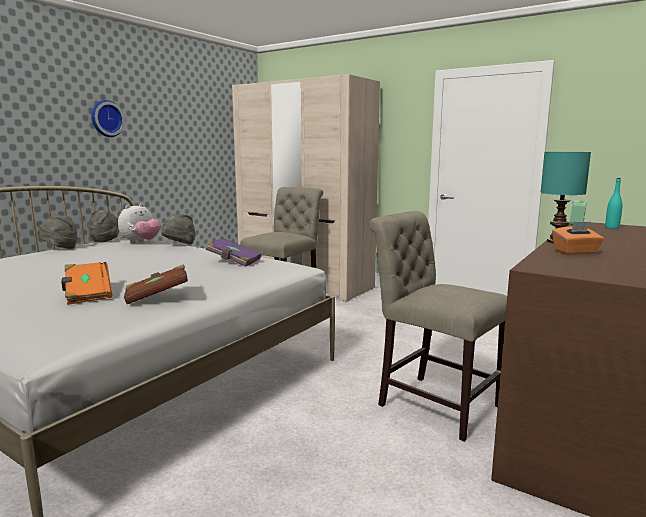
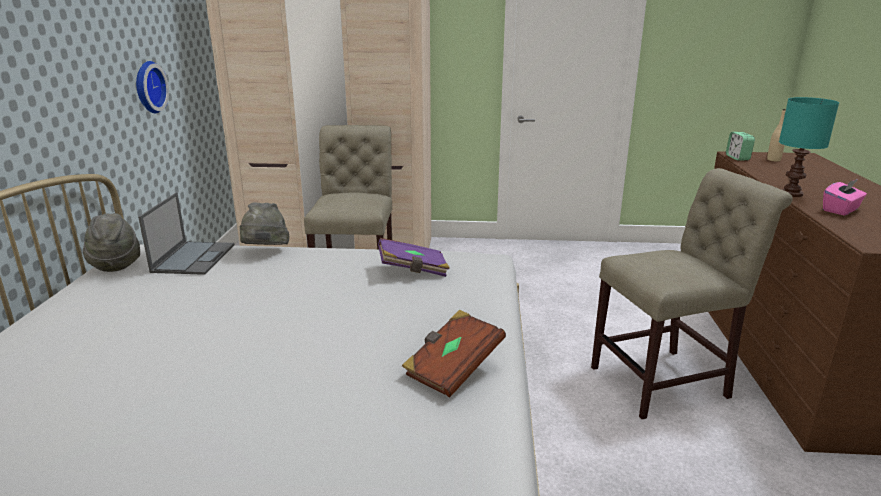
camera: 30 degrees left, 10 degrees up
grey hat [37,215,78,249] -> none
orange book [61,262,112,305] -> none
wall clock [91,100,125,137] -> wall clock moved to [136,61,169,113]
plush toy [118,203,161,243] -> laptop [138,193,235,275]
beige chair [370,211,507,442] -> beige chair turned 150 degrees clockwise [591,168,793,419]
orange tissue box [552,222,604,255] -> pink tissue box [823,179,867,215]
turquoise bottle [605,178,623,229] -> beige bottle [767,109,786,161]

